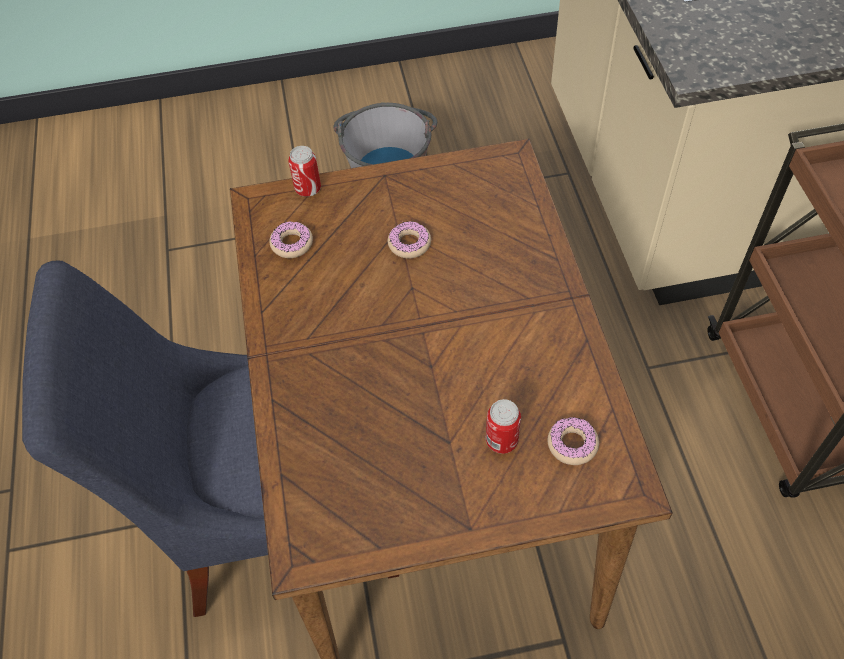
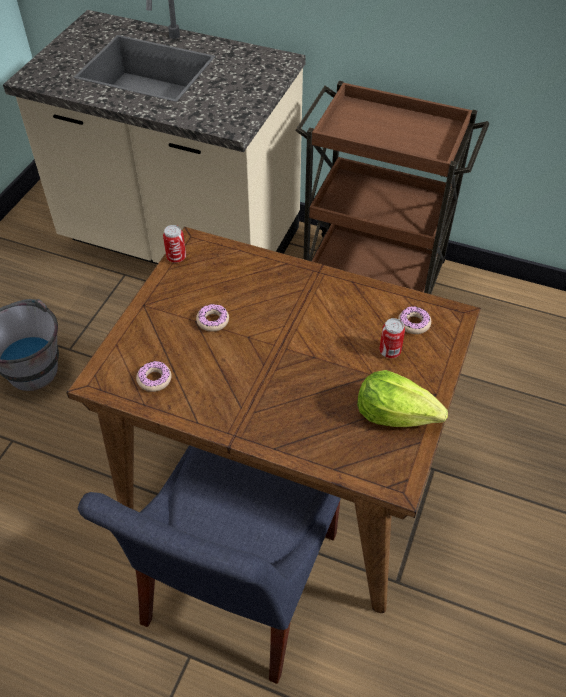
camera: 60 degrees left, 5 degrees down
can [288,146,321,197] -> can moved to [163,225,186,263]
none -> lettuce [357,370,448,427]

